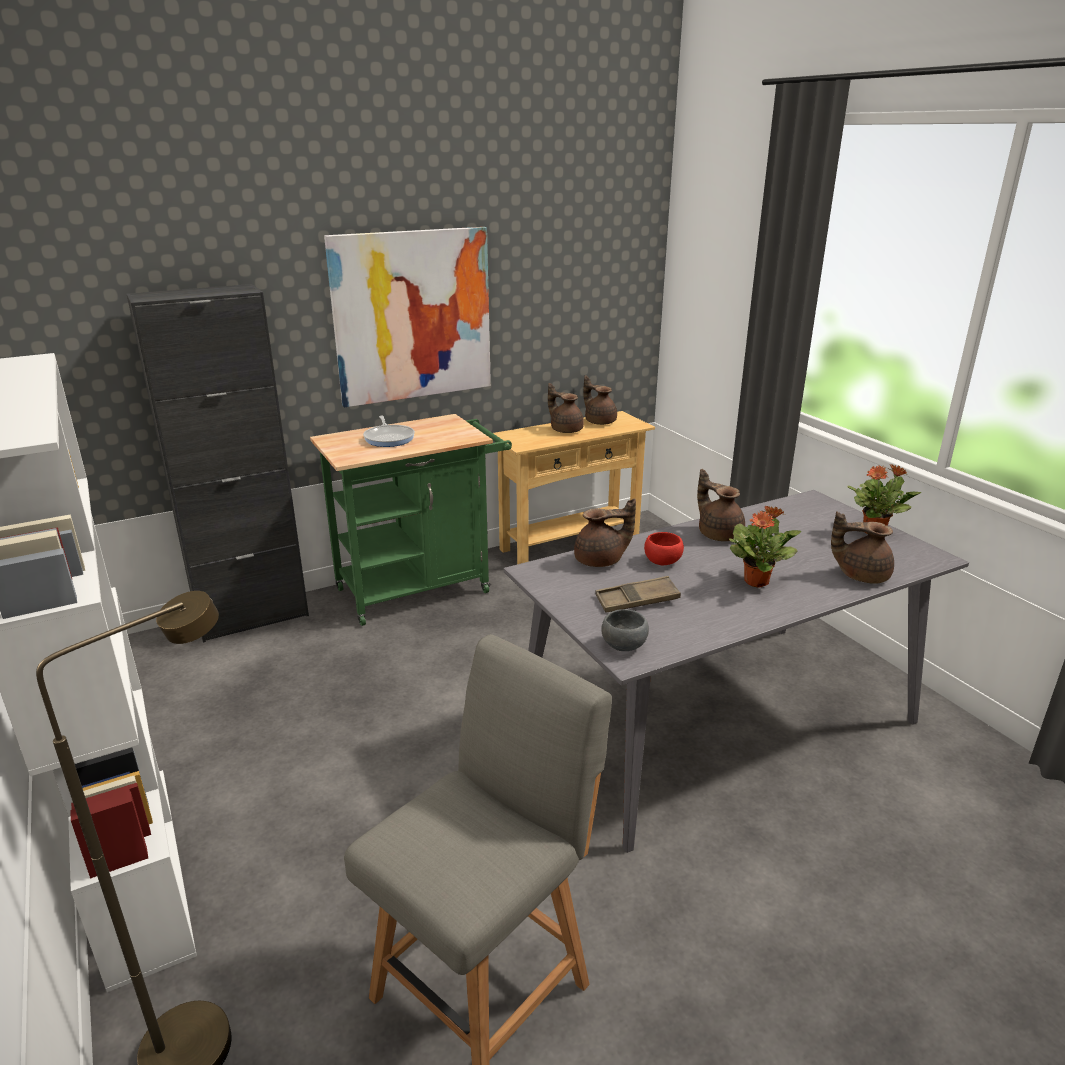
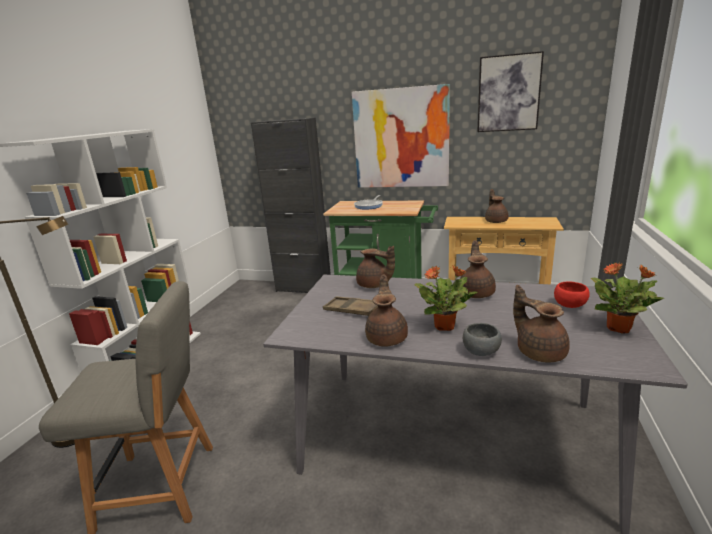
camera: 45 degrees right, 5 degrees down
brown teapot [583,376,617,425] -> brown teapot moved to [365,274,408,347]
grey bowl [601,609,649,651] -> grey bowl moved to [463,323,502,356]
red bowl [644,532,684,565] -> red bowl moved to [554,281,590,308]
none -> picture [477,51,544,132]

